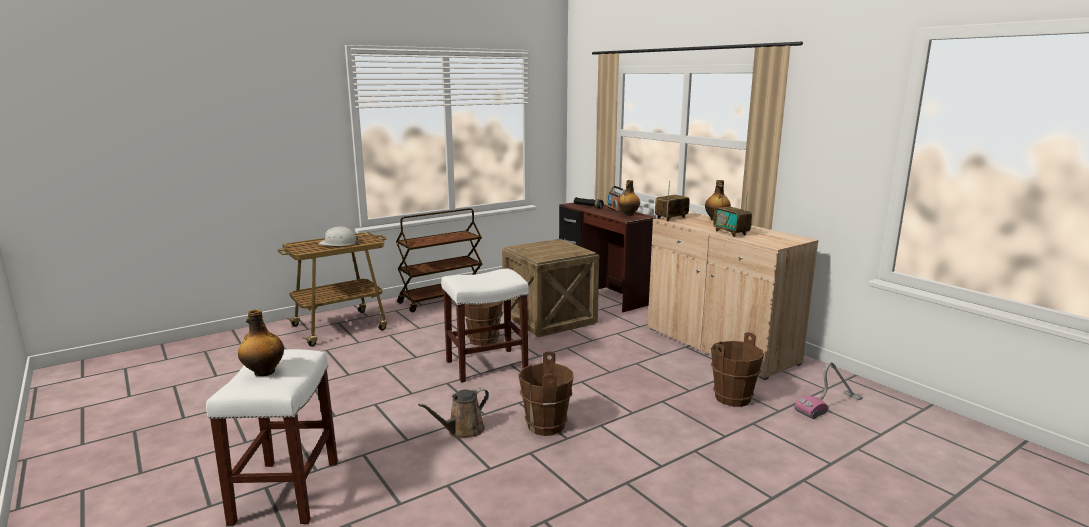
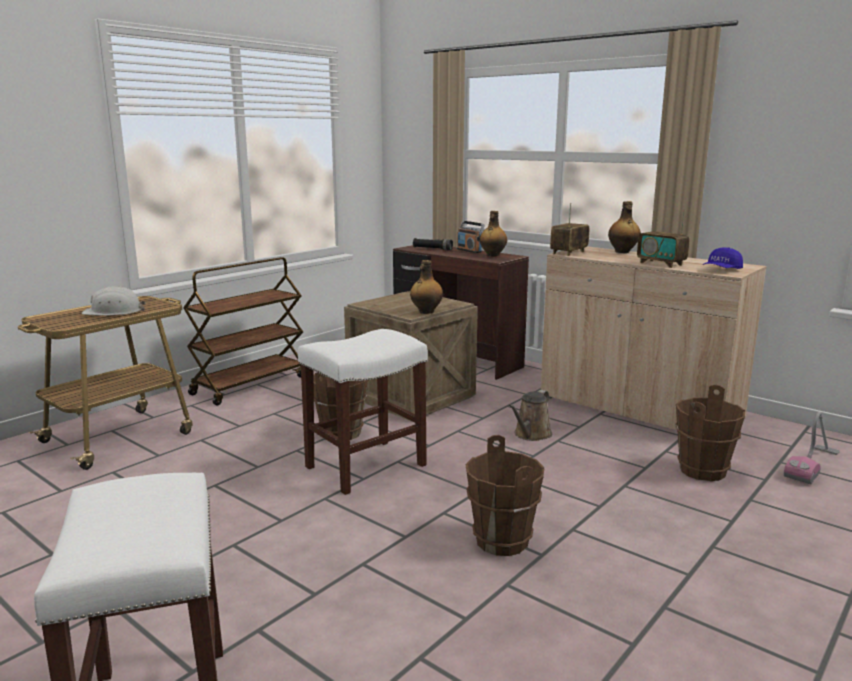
camera: 15 degrees left, 0 degrees up
bottle [238,309,284,376] -> bottle moved to [410,260,443,314]
brown watering can [418,388,489,439] -> brown watering can moved to [508,390,552,441]
none -> blue cap [703,247,743,269]

